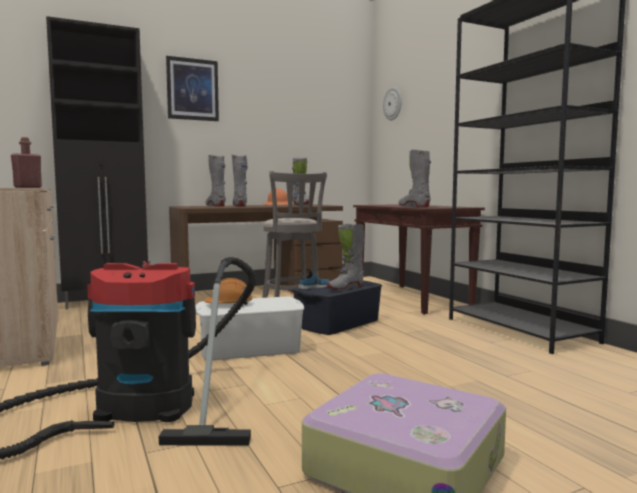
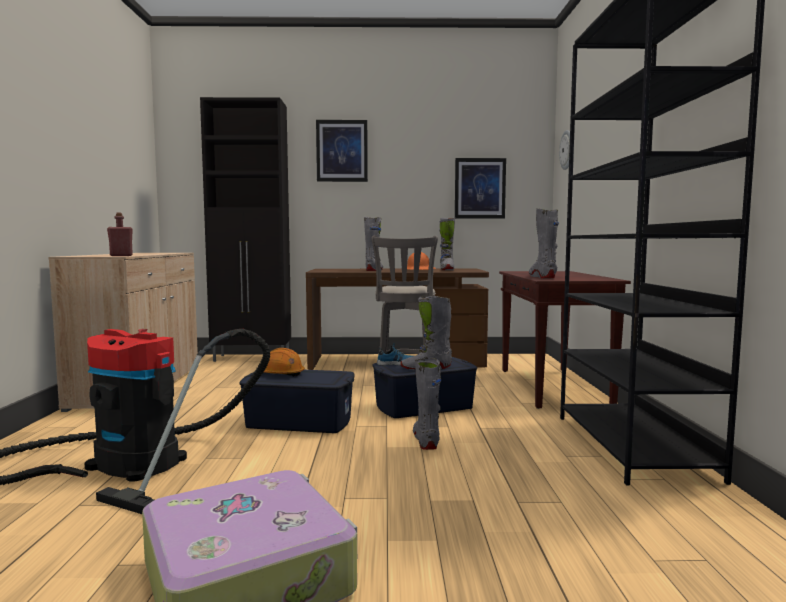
camera: 25 degrees right, 0 degrees up
white storage box [195,297,304,360] -> blue storage box [239,370,355,433]
grey boot [206,155,226,207] -> grey boot moved to [413,358,441,450]
none -> picture [455,158,506,219]

